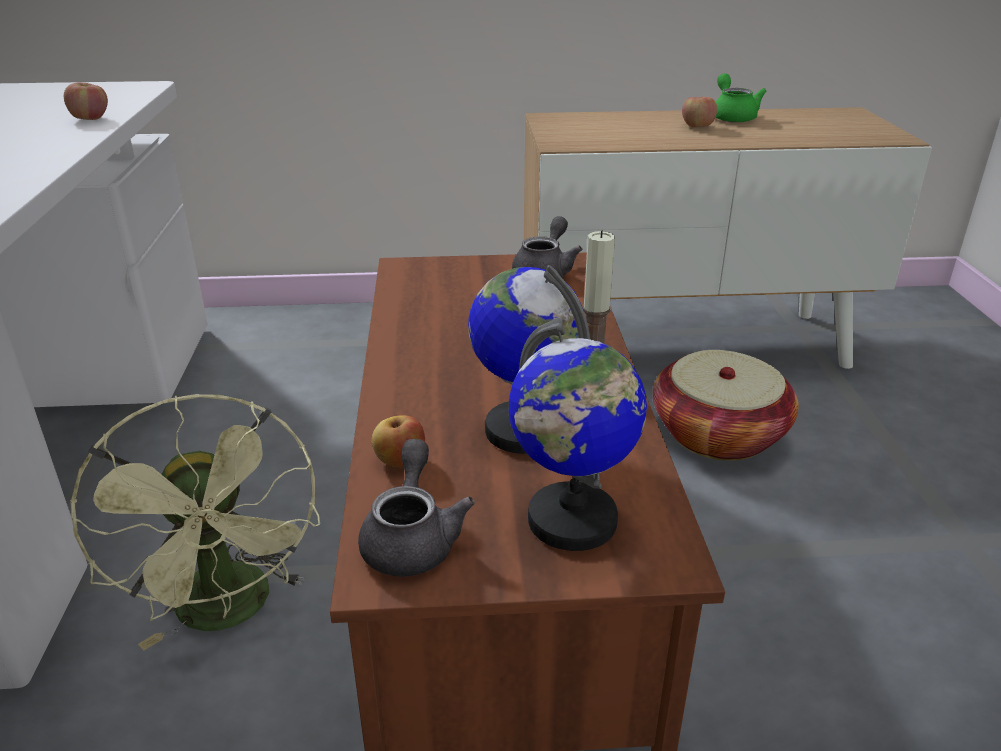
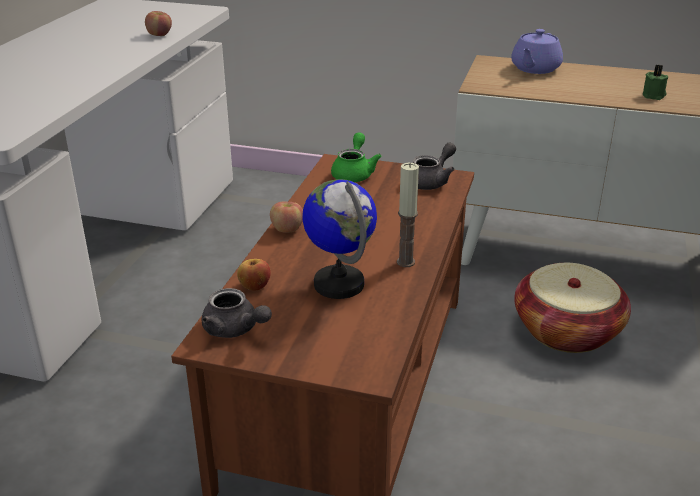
camera: 20 degrees right, 0 degrees up
green fan [70,394,320,651] -> none
grey teapot [358,439,475,577] -> grey teapot turned 105 degrees clockwise [201,288,272,338]
globe [509,317,647,551] -> none
apple [682,97,717,127] -> apple moved to [270,202,303,233]
green teapot [716,73,767,123] -> green teapot moved to [331,132,382,182]
none -> purple teapot [511,29,563,74]
none -> green candle [643,65,668,100]

